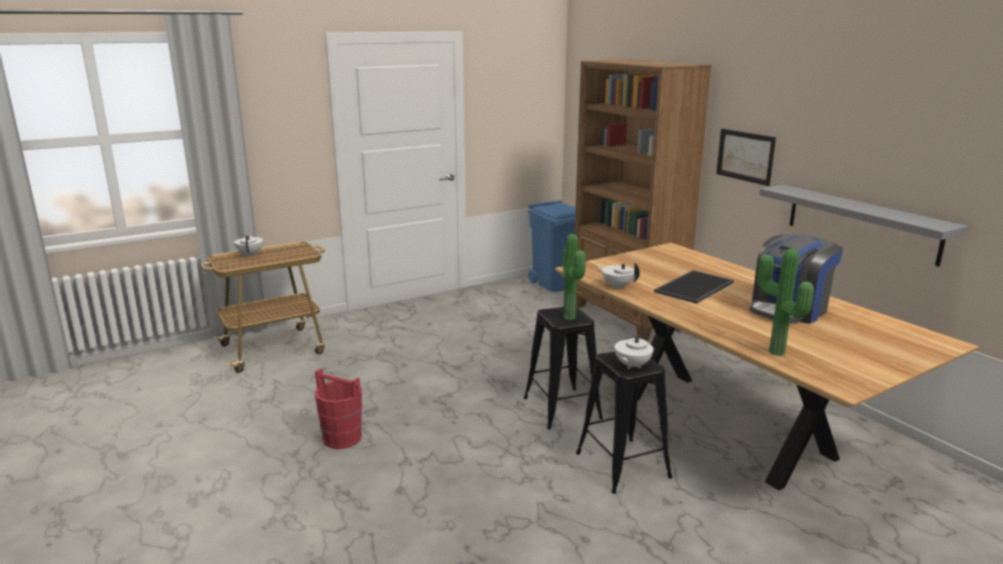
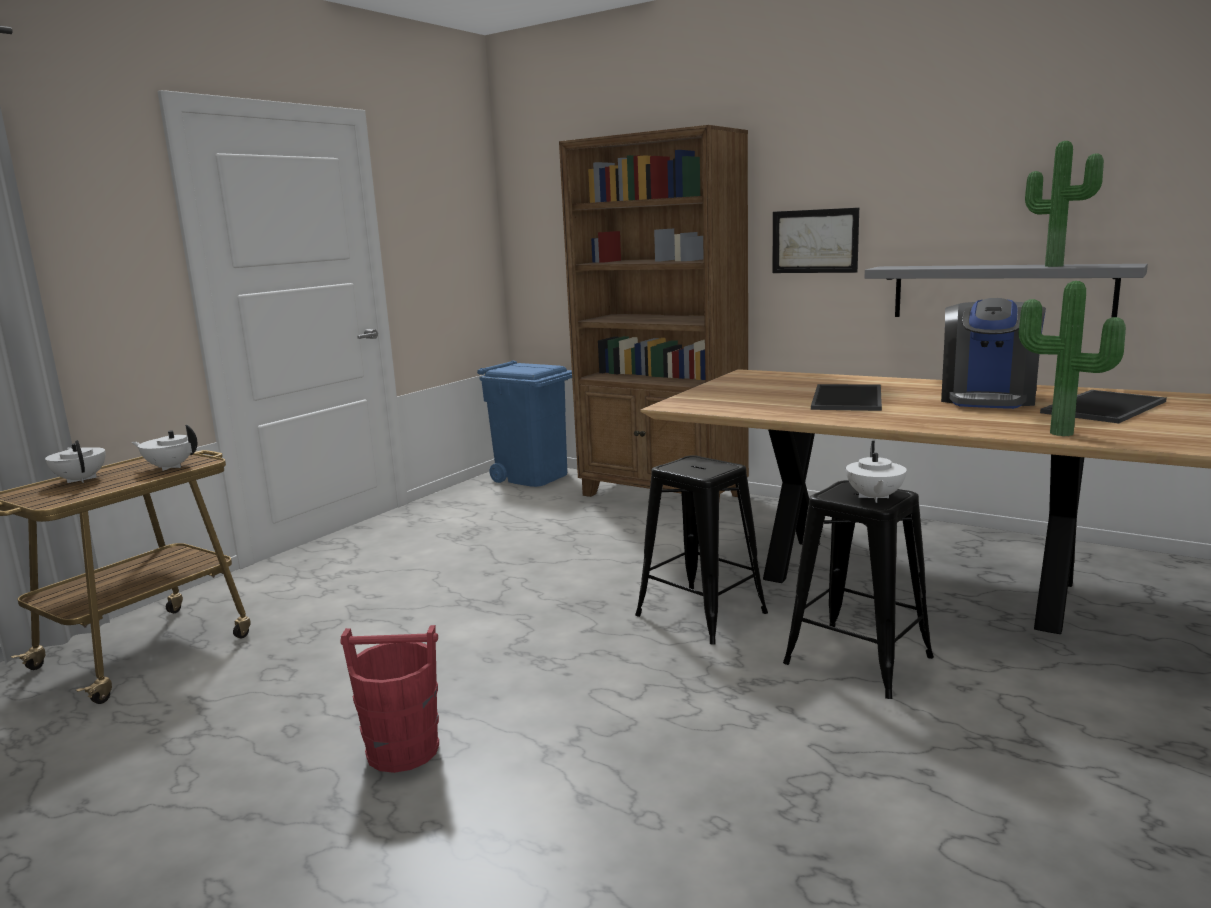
camera: 25 degrees left, 5 degrees down
potted plant [563,234,586,320] -> potted plant moved to [1025,141,1104,267]
white teapot [596,263,640,289] -> white teapot moved to [132,425,197,471]
none -> tray [1040,390,1167,423]

